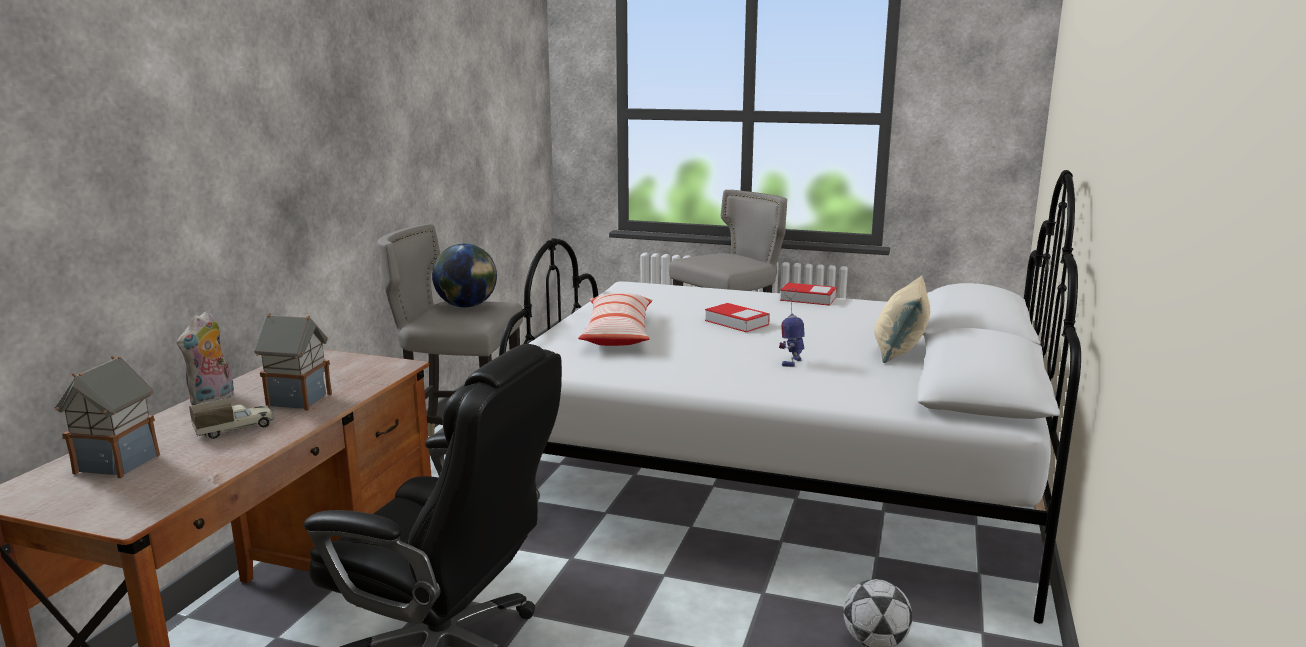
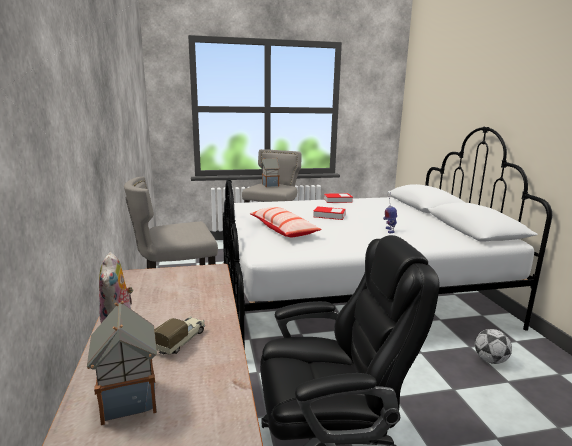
camera: 30 degrees left, 0 degrees up
toy house [254,313,332,411] -> toy house moved to [261,158,280,187]
globe [432,244,497,308] -> none
beige pillow [874,275,930,363] -> none

